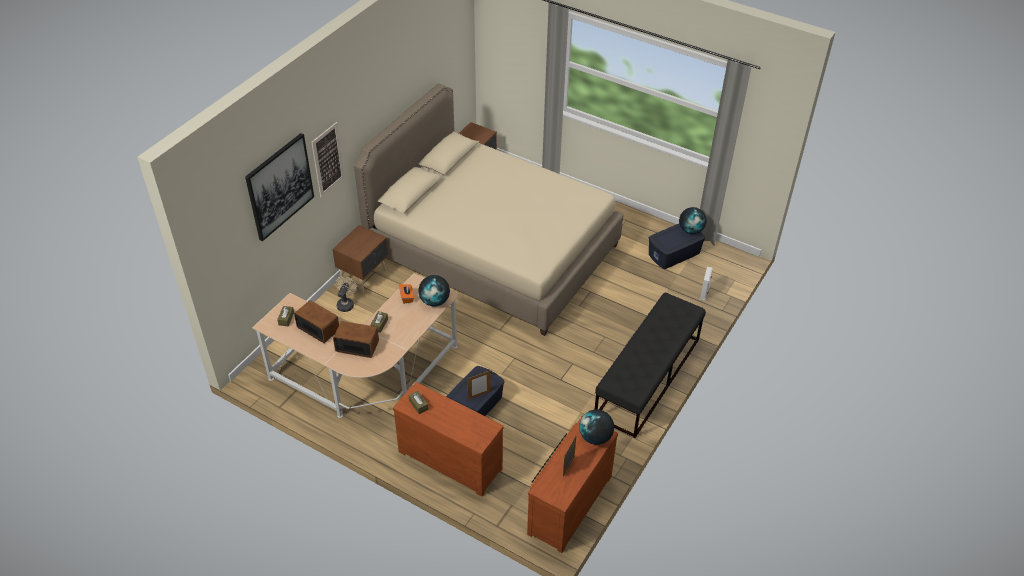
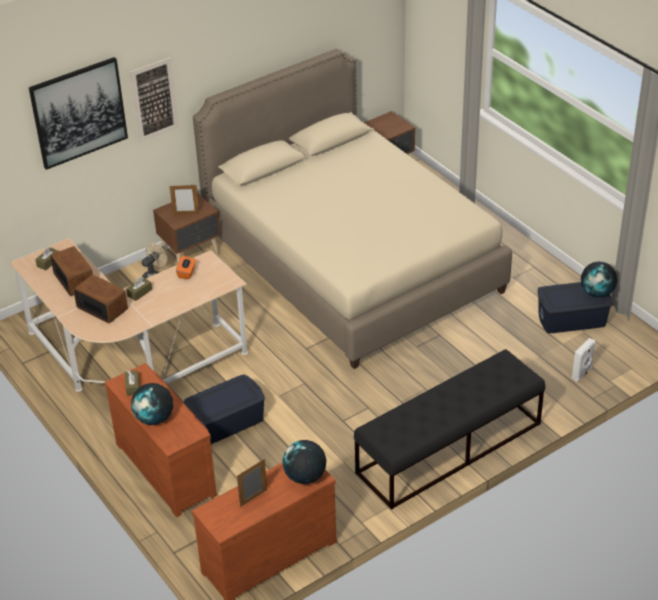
camera: 25 degrees right, 5 degrees down
globe [418,275,450,307] -> globe moved to [131,383,173,425]
picture frame [467,371,491,400] -> picture frame moved to [170,184,199,215]

